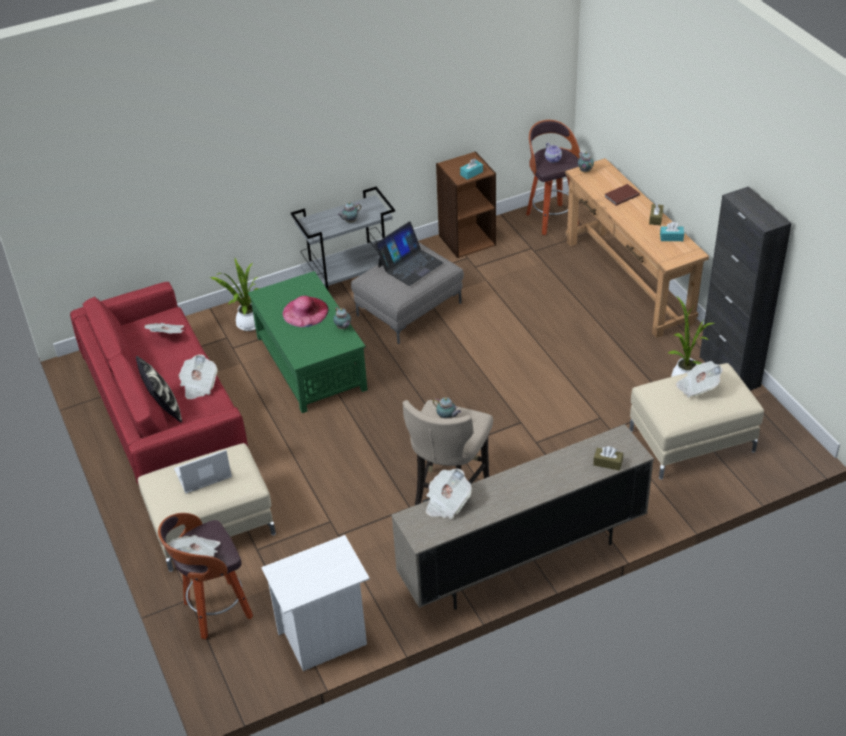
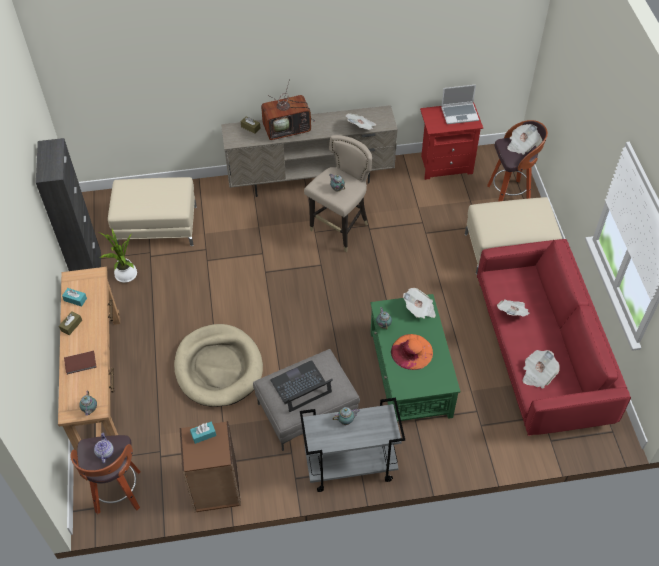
camera: 165 degrees left, 10 degrees up
pillow [136,356,182,423] -> none
laptop [174,450,232,494] -> laptop moved to [441,84,479,124]
potted plant [210,258,259,331] -> none
white nightstand [261,535,370,671] -> red nightstand [420,102,483,180]
pink hat [283,296,328,327] -> orange hat [391,334,433,370]
newspaper [676,361,723,398] -> newspaper moved to [403,288,436,319]
none -> beige dog bed [174,324,263,407]
none -> television [261,79,315,140]

